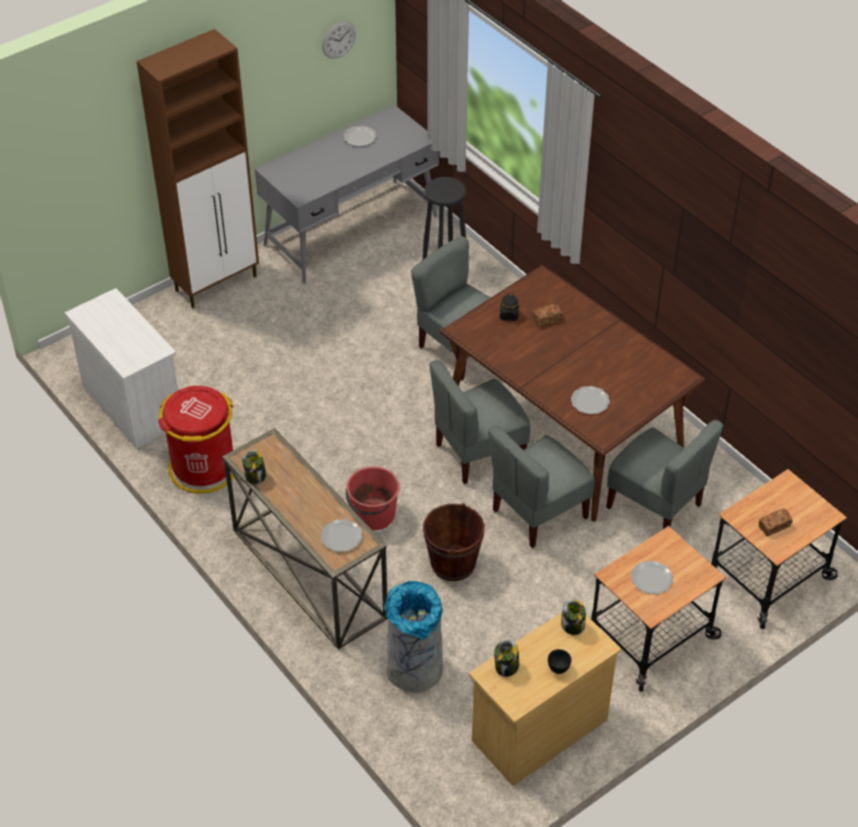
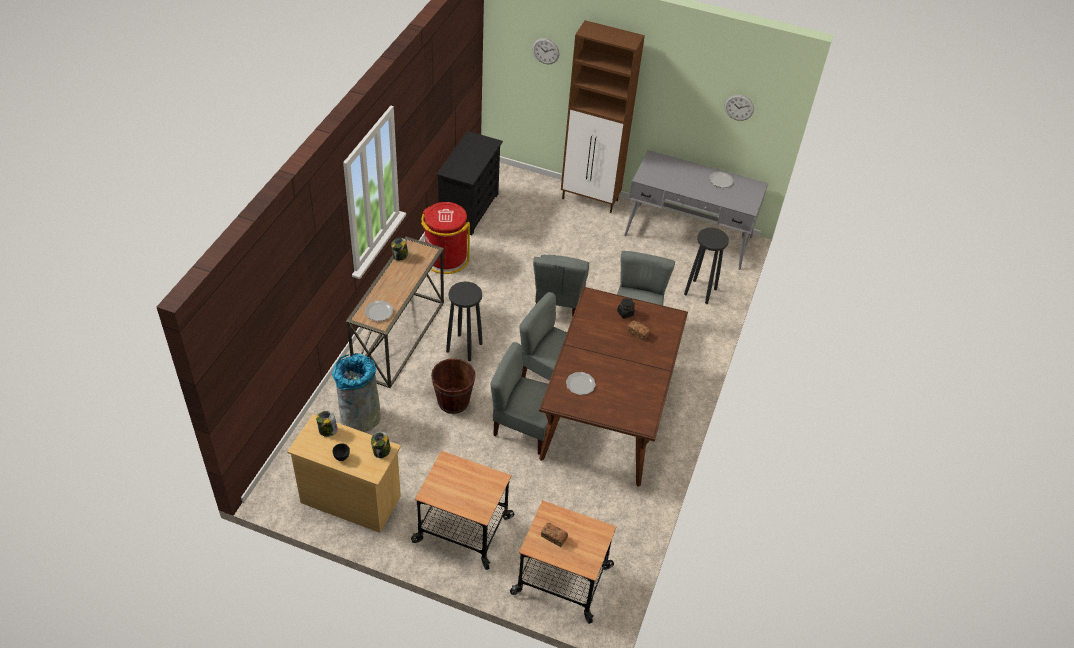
camera: 55 degrees right, 0 degrees up
white dresser [65,288,178,448] -> black dresser [436,131,503,235]
red bucket [346,466,400,530] -> black stool [446,282,482,361]
grey chair [606,420,723,529] -> grey chair moved to [533,255,589,318]
plate [631,561,673,594] -> none
none -> wall clock [532,38,560,64]

